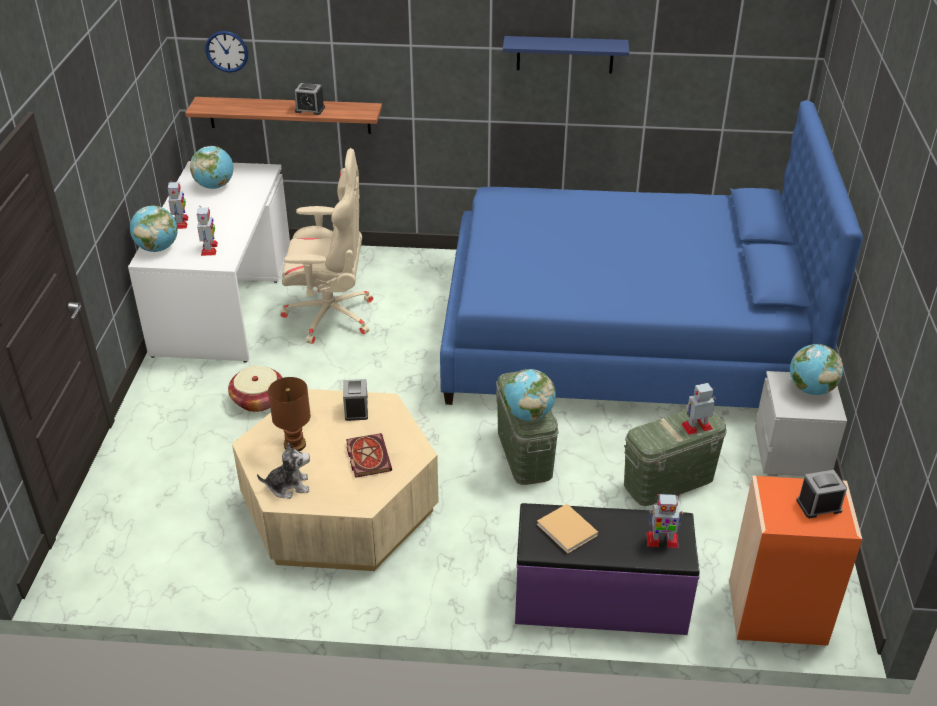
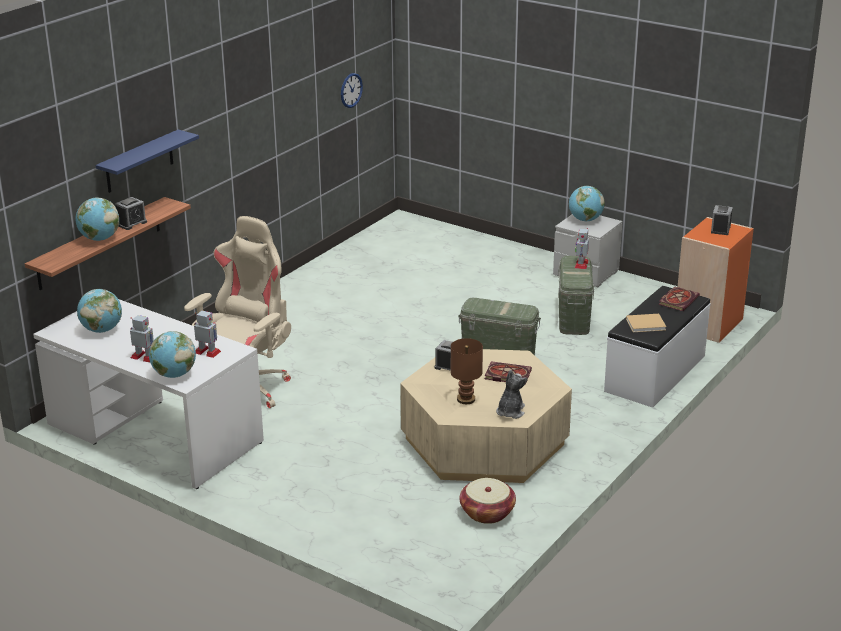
camera: 60 degrees left, 10 degrees down
wall clock [205,31,248,73] -> wall clock moved to [341,73,363,108]
basket [228,366,283,412] -> basket moved to [459,478,516,524]
blue bed [440,100,863,408] -> none
blue shelf [503,36,629,73] -> blue shelf moved to [95,130,199,193]
globe [503,369,556,421] -> globe moved to [75,198,119,241]
purple bench [515,503,700,635] -> white bench [604,286,711,408]
toy robot [646,494,683,548] -> book [658,287,700,311]

